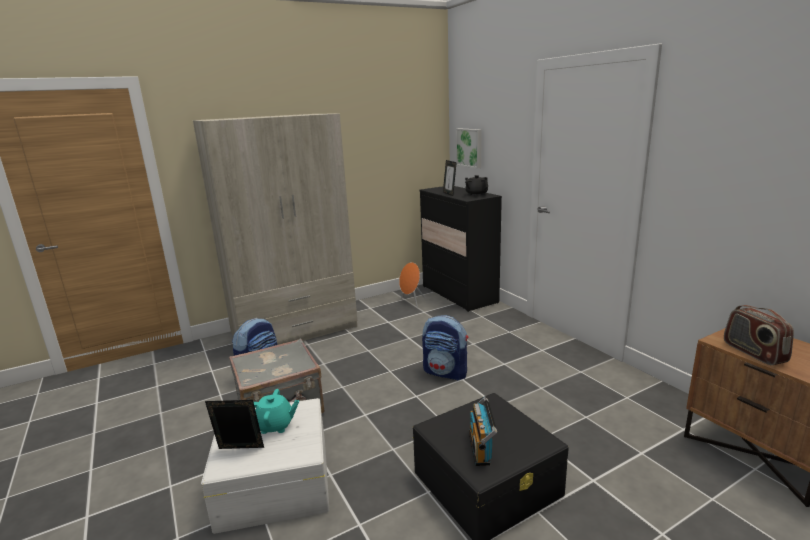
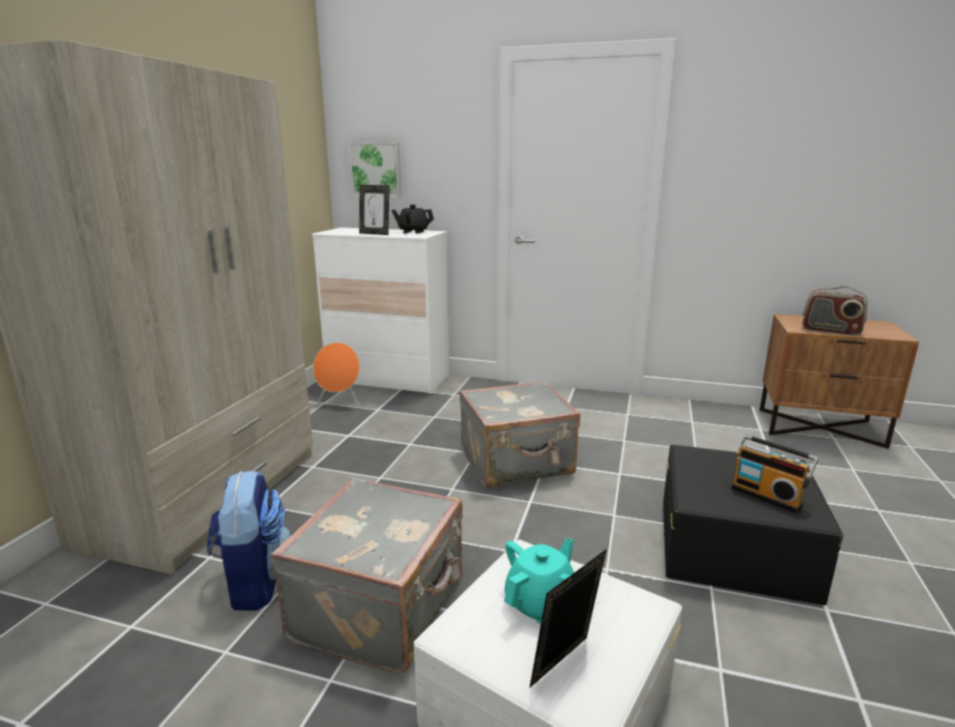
camera: 45 degrees left, 0 degrees up
black dresser [419,186,502,312] -> white dresser [312,228,450,395]
backpack [422,315,468,381] -> grey suitcase [459,380,580,488]

